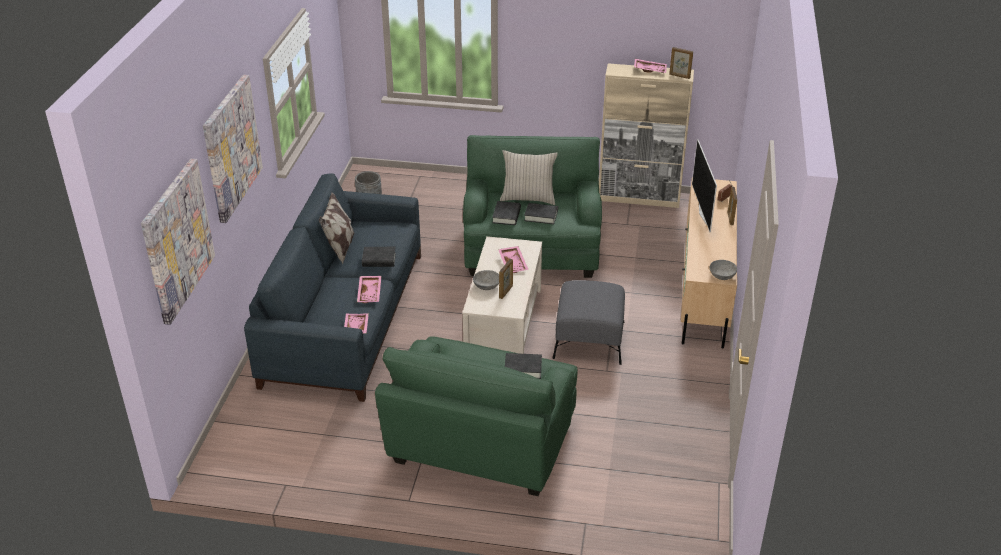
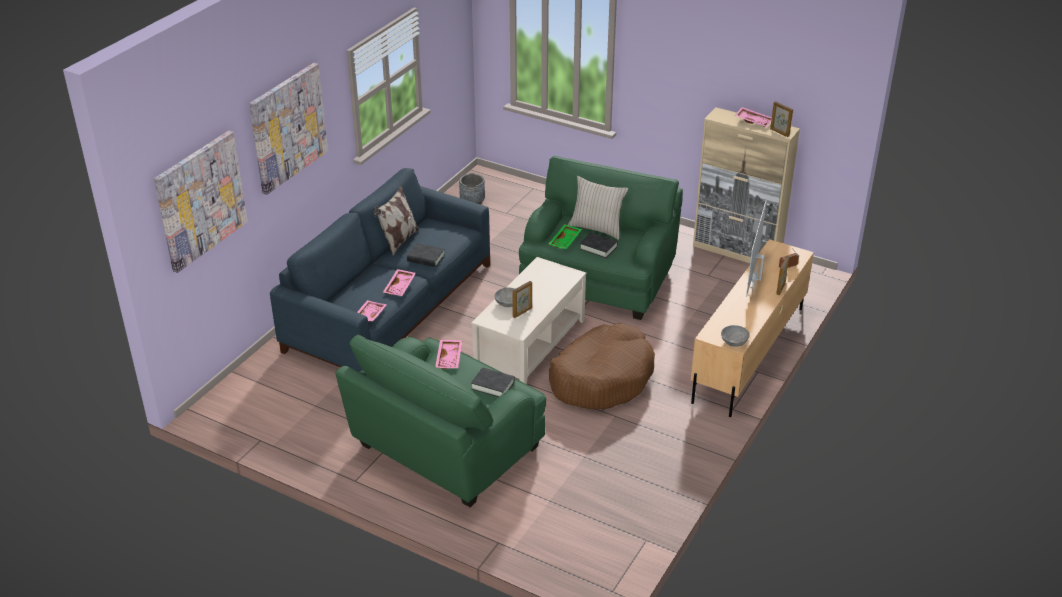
camera: 20 degrees right, 0 degrees up
black book [492,201,521,225] -> green tray [549,224,582,249]
pink tray [498,246,528,273] -> pink tray moved to [435,340,462,369]
grey ottoman [553,280,625,365] -> brown dog bed [549,323,655,409]

